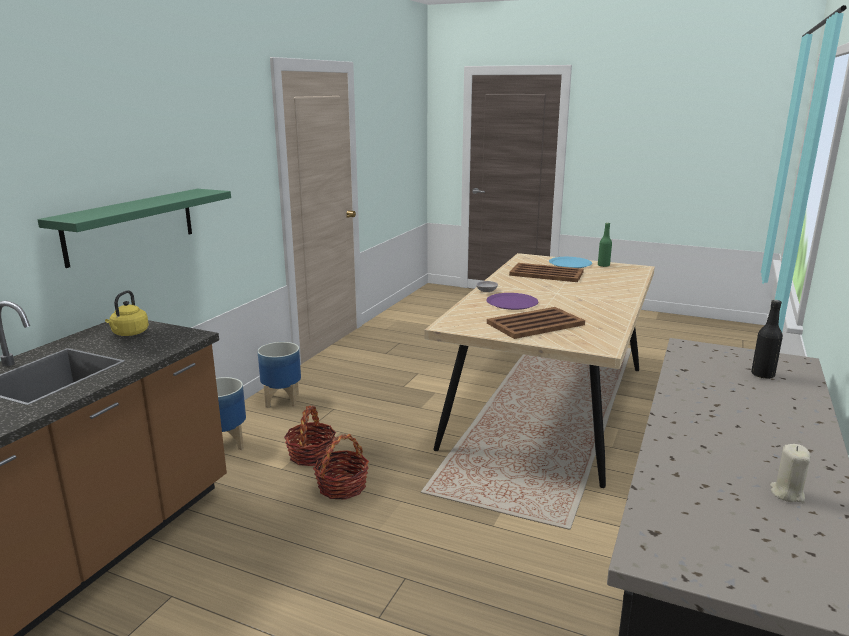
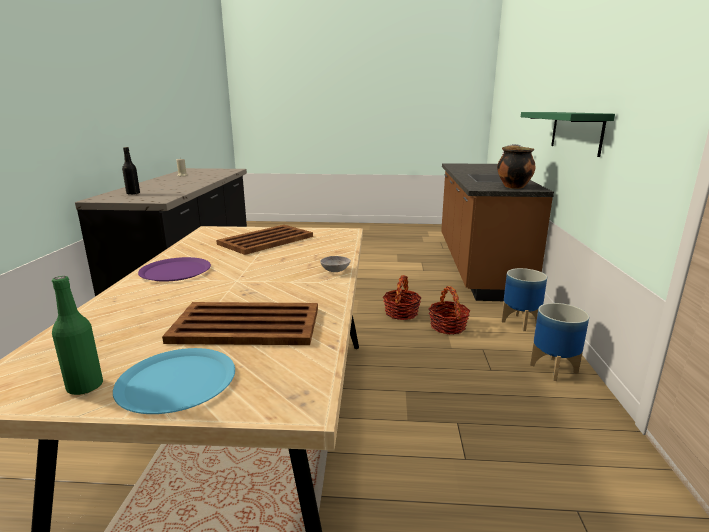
camera: 160 degrees right, 0 degrees up
yellow kettle [105,290,149,336] -> cooking pot [497,145,536,189]
purple plate [487,293,538,310] -> purple plate moved to [138,257,211,282]

